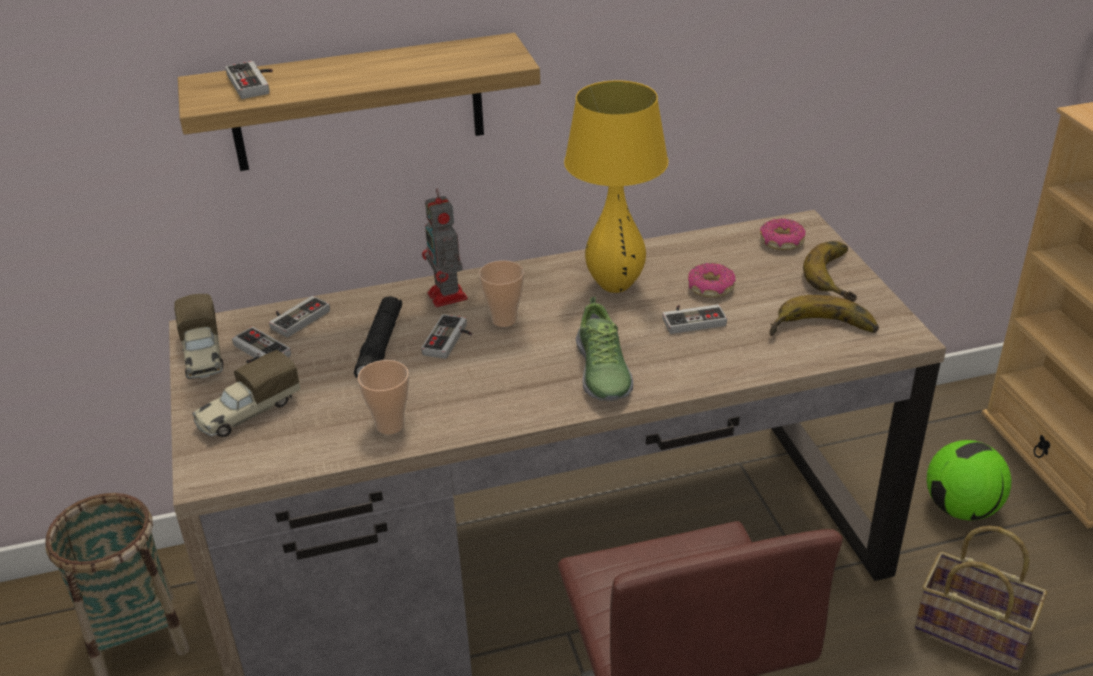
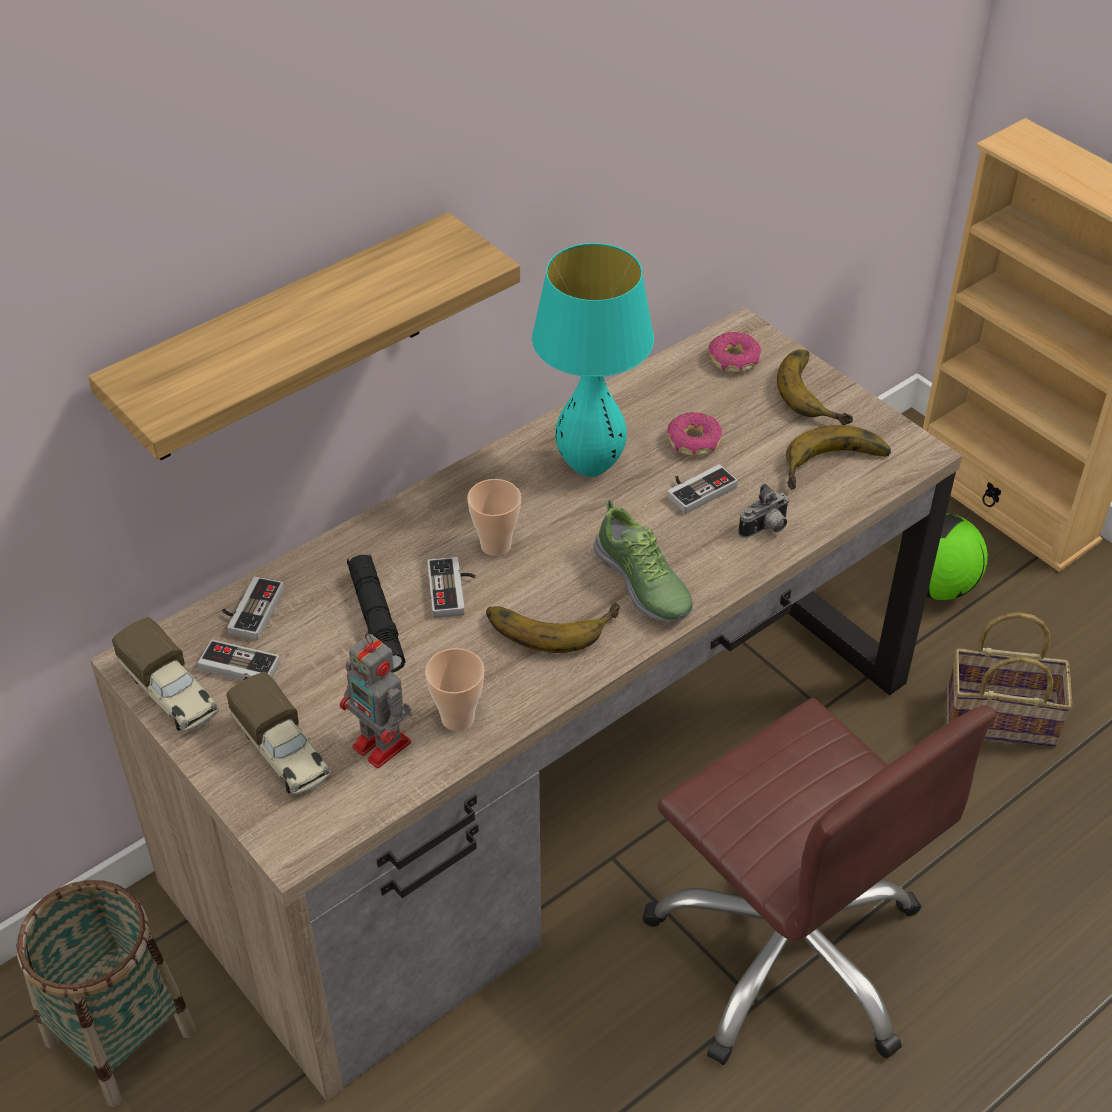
camera: 25 degrees left, 10 degrees up
toy truck [192,350,301,437] -> toy truck turned 60 degrees counterclockwise [226,672,331,795]
game controller [225,61,273,99] -> none
toy robot [422,188,468,307] -> toy robot moved to [340,634,412,768]
yellow table lamp [564,80,668,293] -> turquoise table lamp [532,243,654,477]
none -> banana [486,603,620,653]
none -> camera [738,483,789,538]

